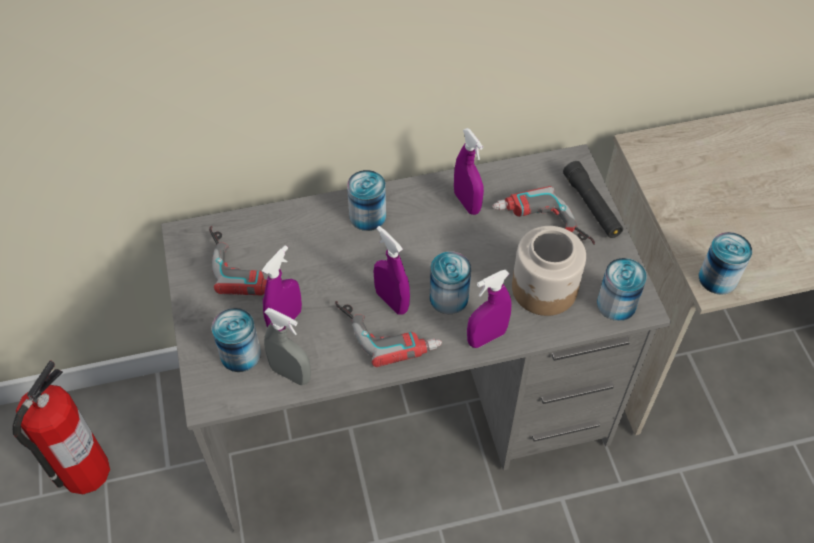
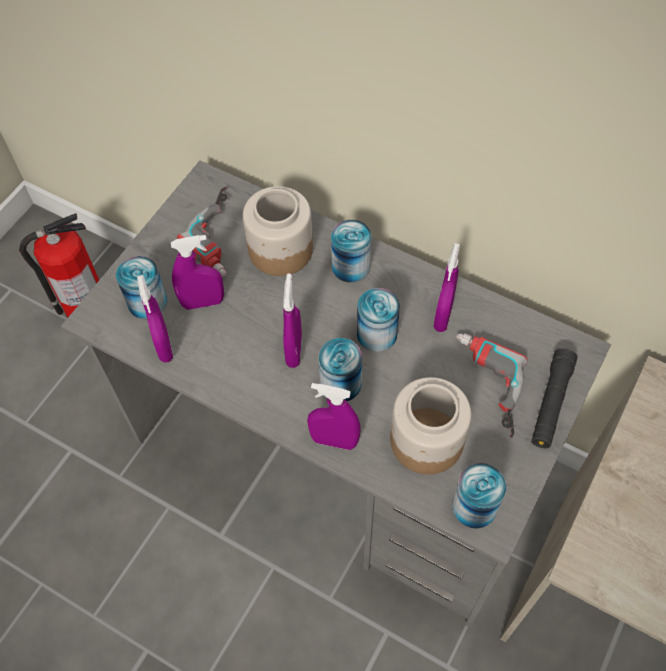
camera: 45 degrees right, 5 degrees up
grey spray bottle [264,308,311,385] -> purple spray bottle [137,275,173,363]
power drill [335,301,442,367] -> none
can [699,232,752,295] -> can moved to [357,288,400,352]
none -> jar [243,186,313,276]

